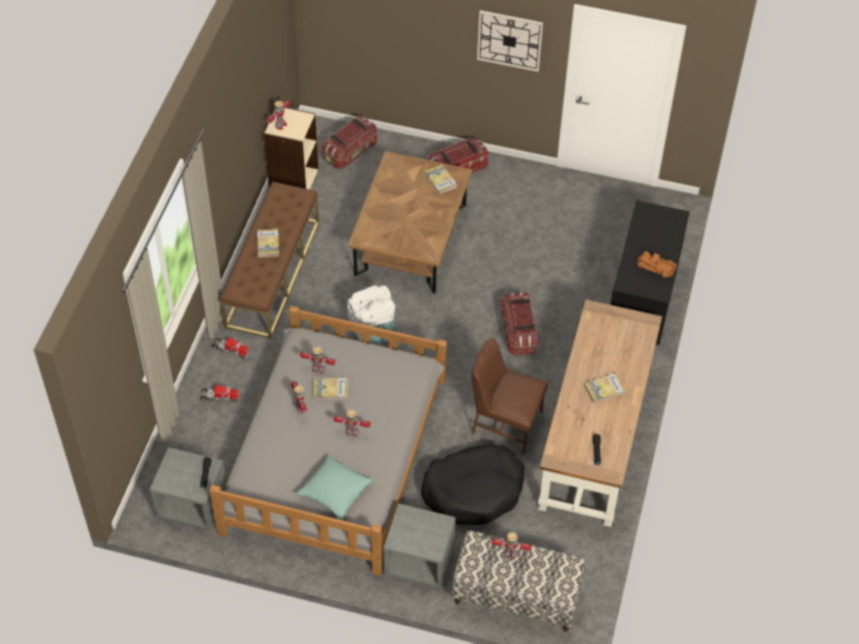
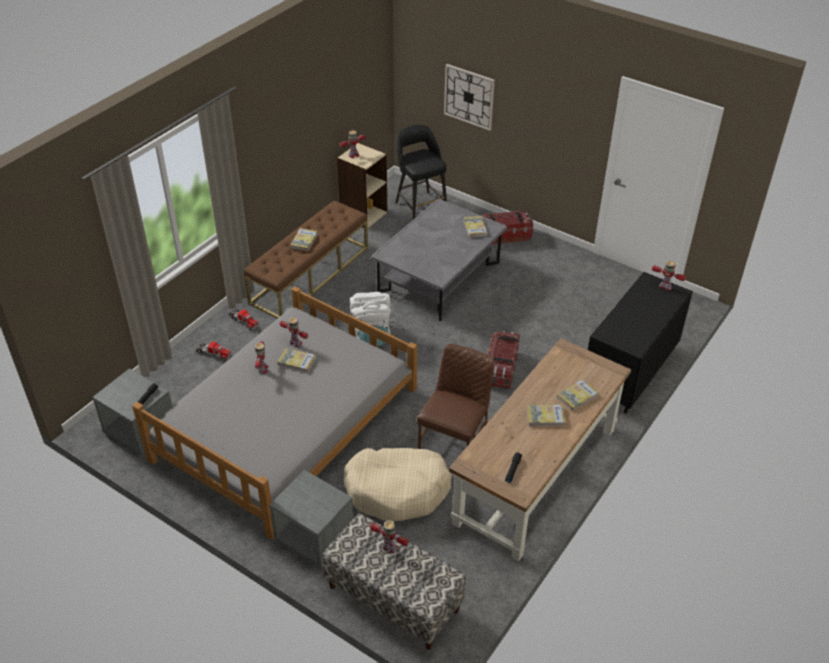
camera: 20 degrees right, 10 degrees down
turquoise pillow [296,455,373,520] -> none
storage box [322,115,377,169] -> black stool [395,125,447,220]
toy robot [333,410,371,436] -> toy robot moved to [652,261,686,291]
brown coffee table [348,151,472,294] -> grey coffee table [371,198,507,321]
black dog bed [421,444,525,525] -> beige dog bed [344,448,452,522]
brown chair [471,338,548,454] -> brown chair turned 75 degrees clockwise [417,344,494,449]
wall clock [477,10,543,72] -> wall clock moved to [444,64,495,131]
toy truck [636,251,677,278] -> none
none -> book [557,379,599,411]

